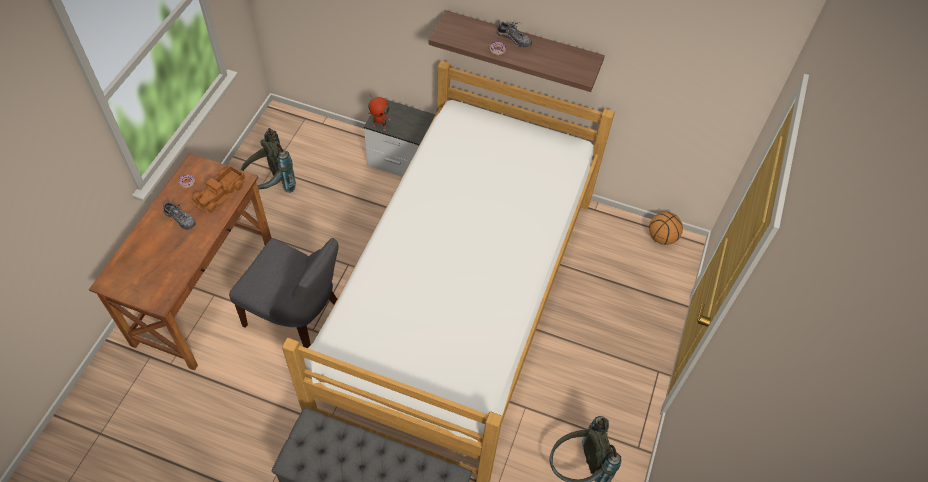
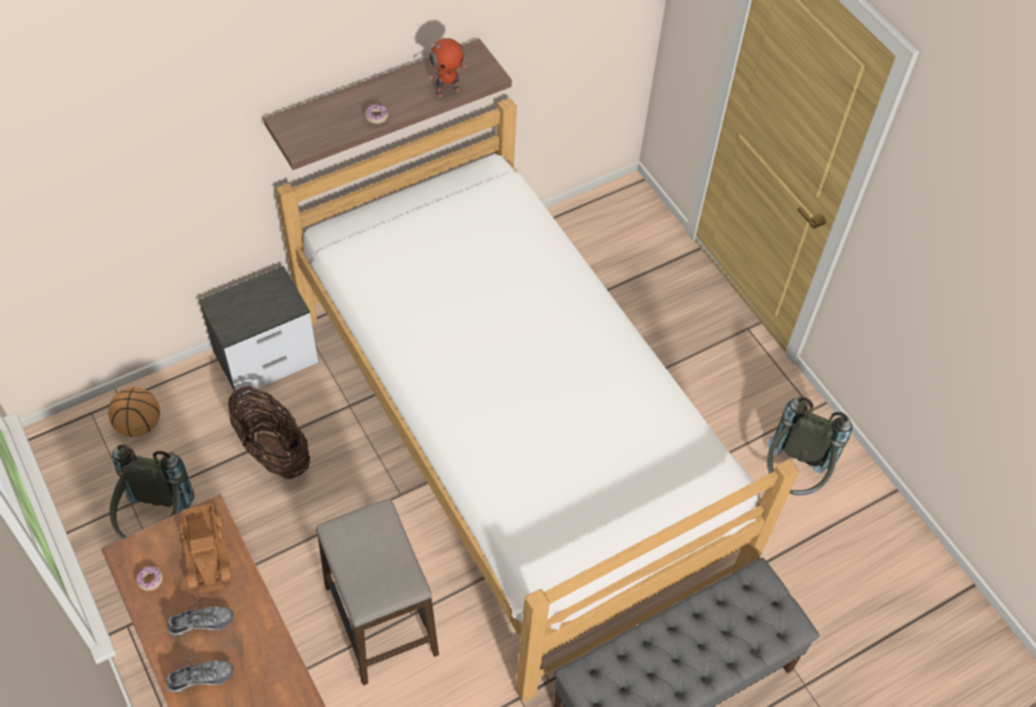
camera: 50 degrees left, 0 degrees up
grey chair [229,238,339,348] -> stool [316,499,439,686]
toy robot [368,94,391,131] -> toy robot moved to [428,38,466,97]
shoe [497,21,532,48] -> shoe moved to [165,653,234,693]
basketball [649,212,683,245] -> basketball moved to [108,387,160,437]
none -> basket [228,386,310,480]

